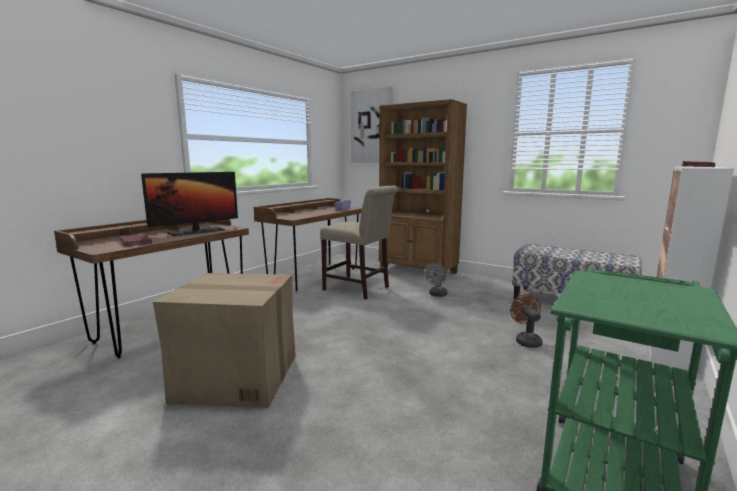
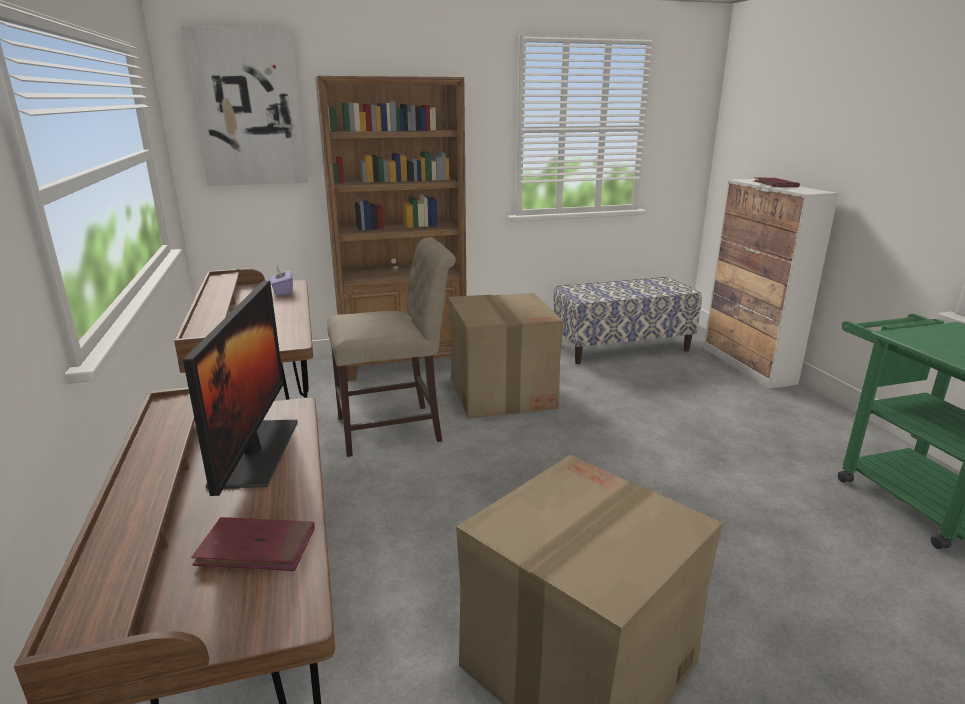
camera: 50 degrees left, 10 degrees up
grey fan [424,262,448,297] -> cardboard box [448,293,564,419]
brown fan [510,294,543,348] -> none

